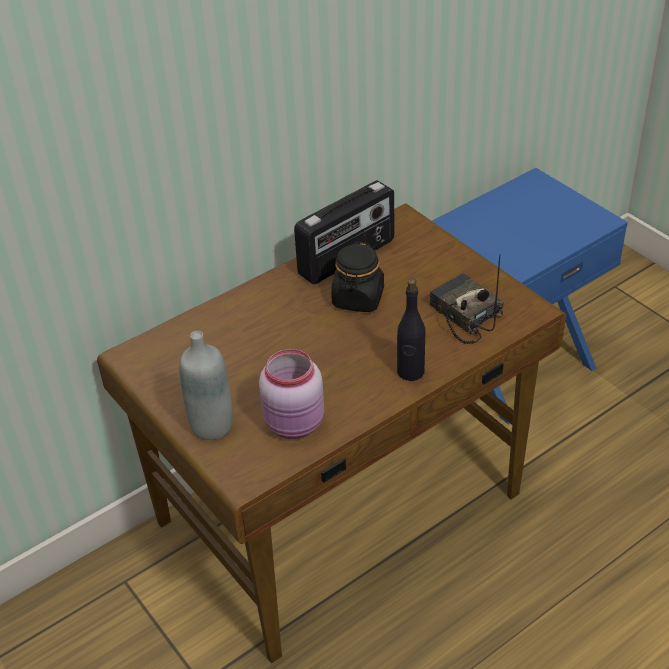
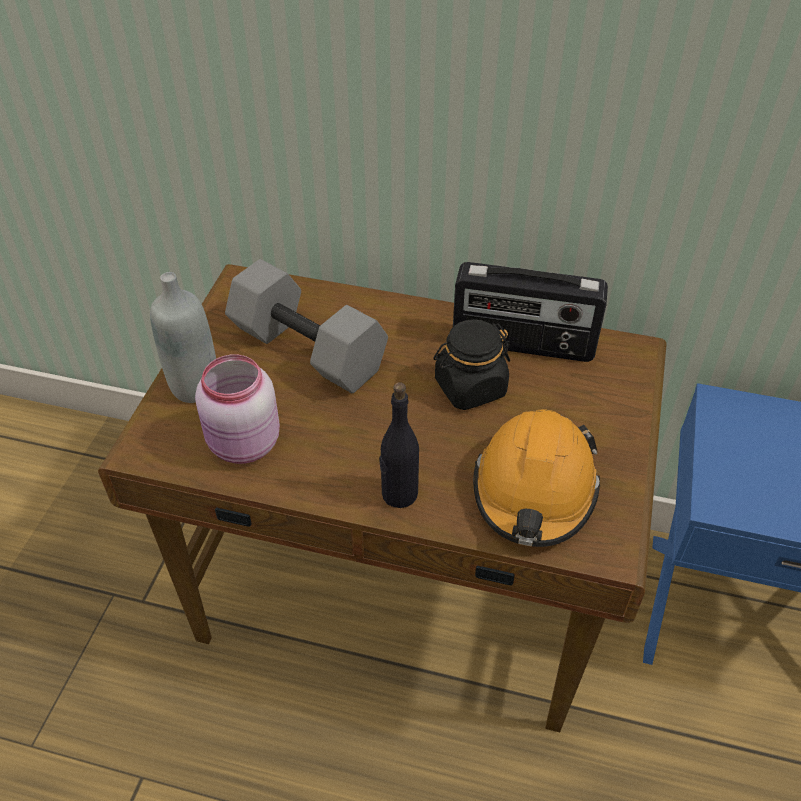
camera: 50 degrees right, 5 degrees up
radio [430,254,504,344] -> orange hard hat [473,409,600,547]
none -> grey dumbbell [225,259,388,393]

